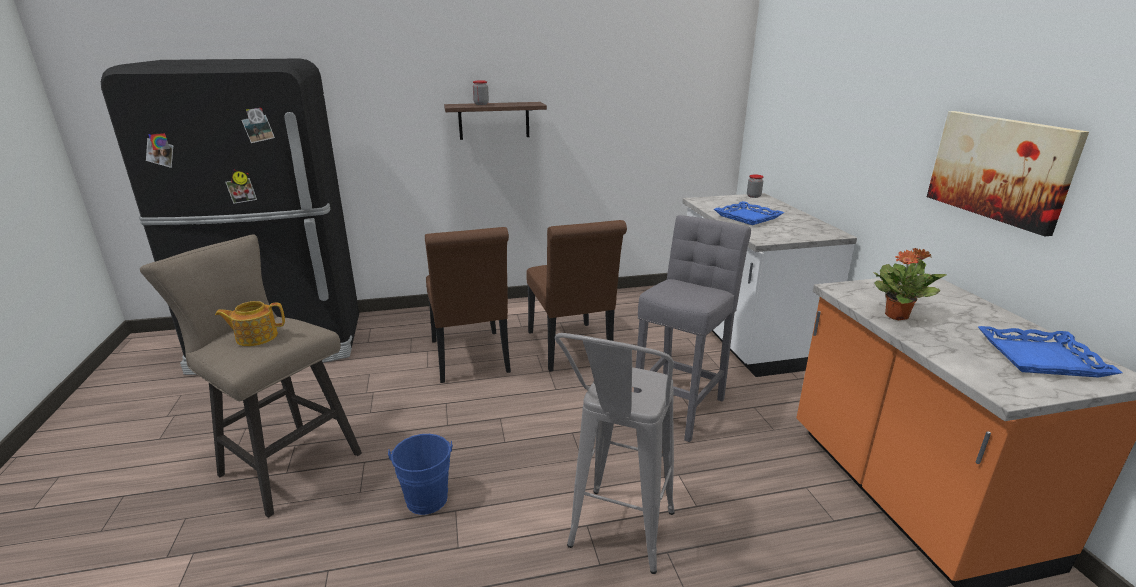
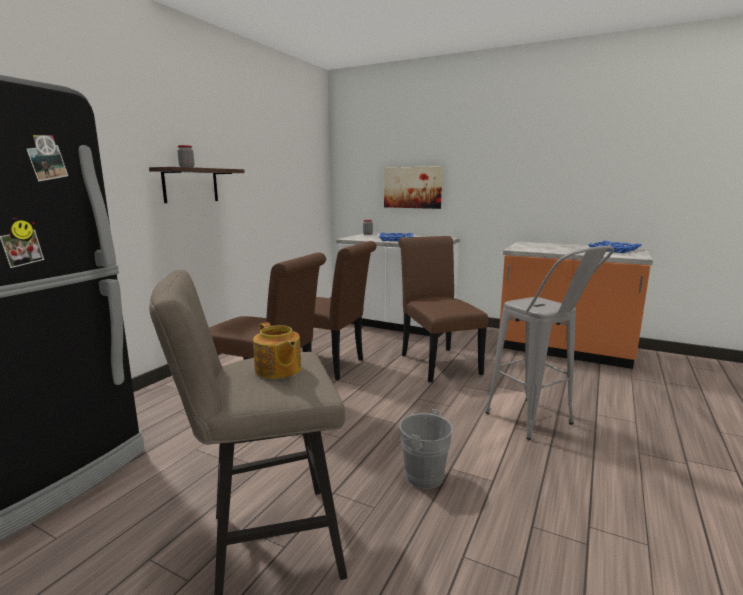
camera: 50 degrees left, 10 degrees down
teapot [215,301,285,346] -> teapot turned 60 degrees counterclockwise [253,322,301,379]
blue bucket [388,434,453,515] -> grey bucket [390,409,453,489]
grey stool [634,215,751,442] -> brown chair [398,236,489,382]
potted plant [873,248,946,320] -> none
picture [927,111,1089,236] -> picture moved to [384,166,443,209]

